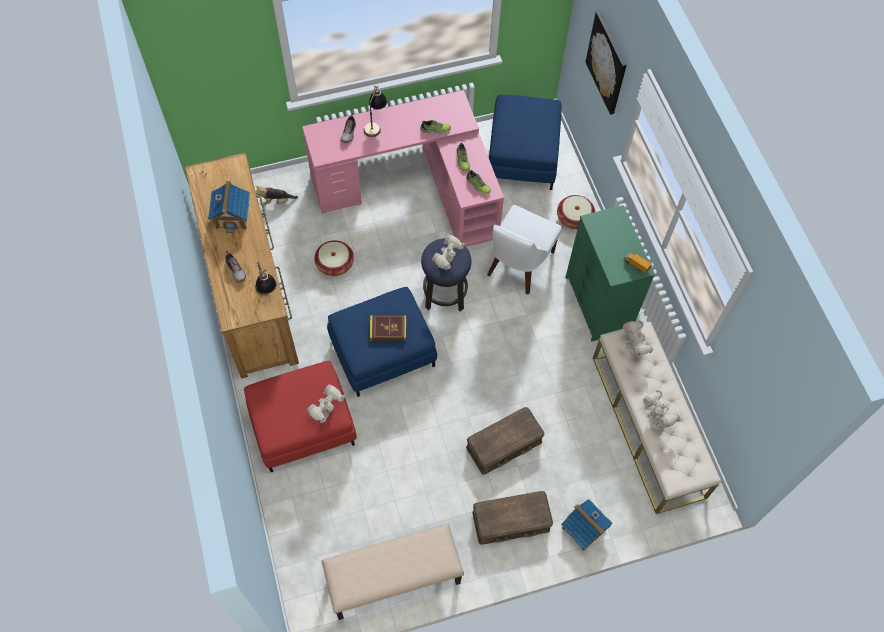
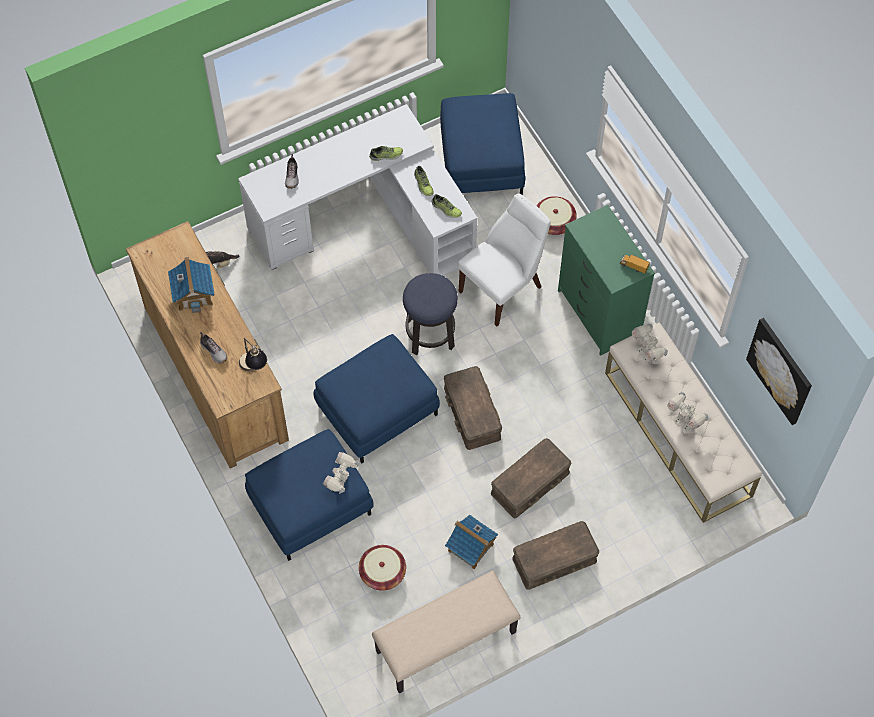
camera: 10 degrees left, 0 degrees up
red ottoman [244,361,357,472] -> blue ottoman [245,429,374,561]
pink desk [302,90,504,247] -> white desk [238,104,477,276]
basket [314,240,354,276] -> basket moved to [359,545,406,591]
table lamp [364,85,387,137] -> none
book [370,315,406,341] -> none
toy robot [431,234,465,270] -> none
white chair [487,205,562,295] -> white chair turned 150 degrees counterclockwise [458,193,550,327]
toy house [561,499,613,551] -> toy house moved to [445,515,498,569]
picture [585,11,627,115] -> picture moved to [746,318,812,425]
none -> brown storage box [444,366,502,450]

